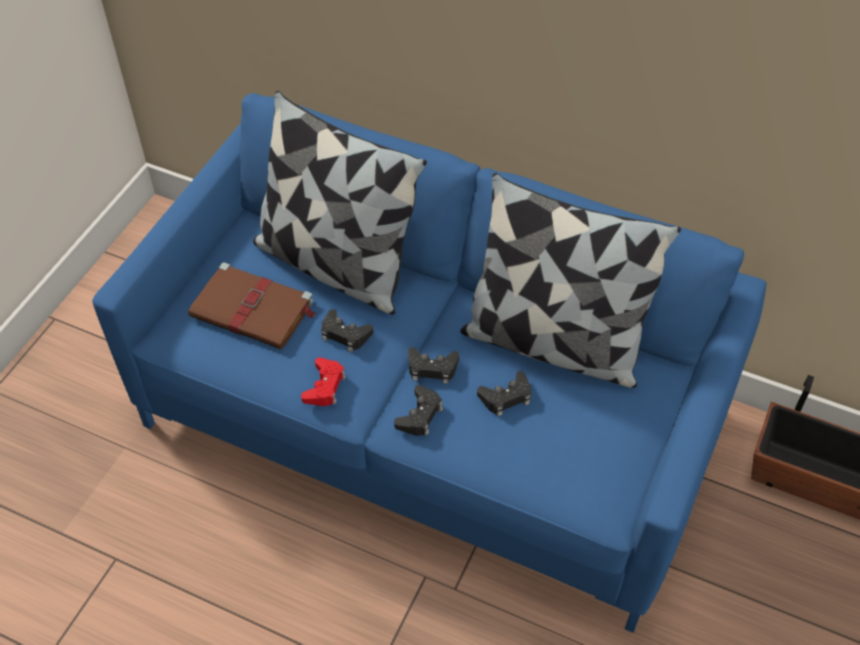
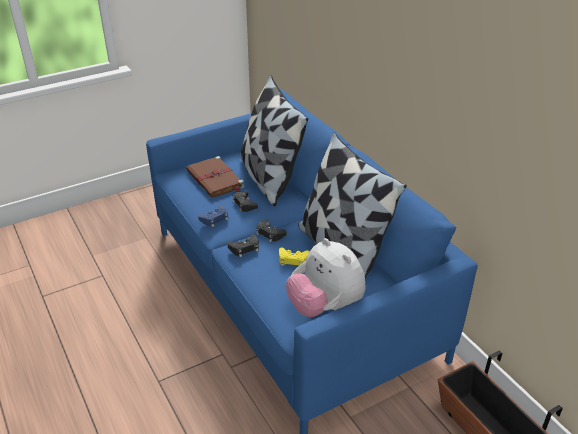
camera: 35 degrees right, 15 degrees down
red game controller [301,357,346,406] -> blue game controller [198,205,228,227]
black game controller [477,371,531,416] -> yellow game controller [279,248,310,266]
none -> plush toy [286,238,365,317]

